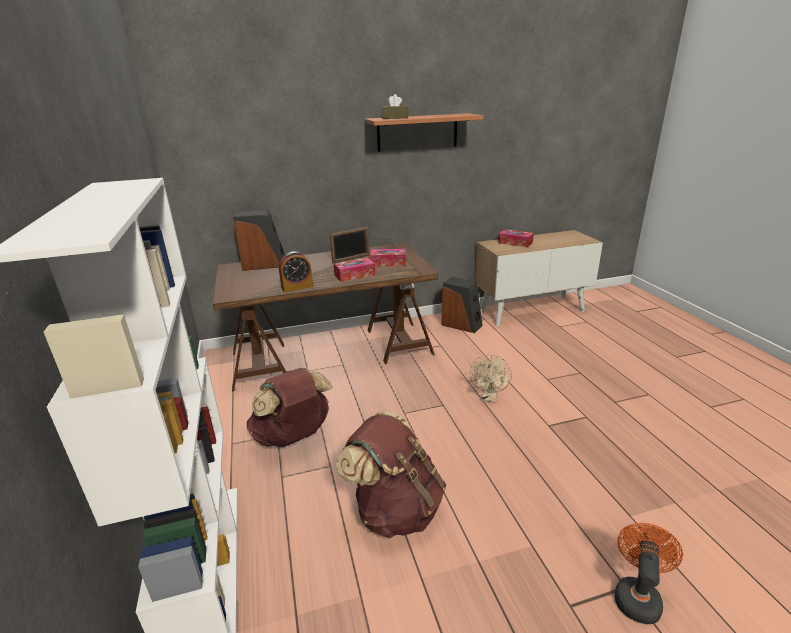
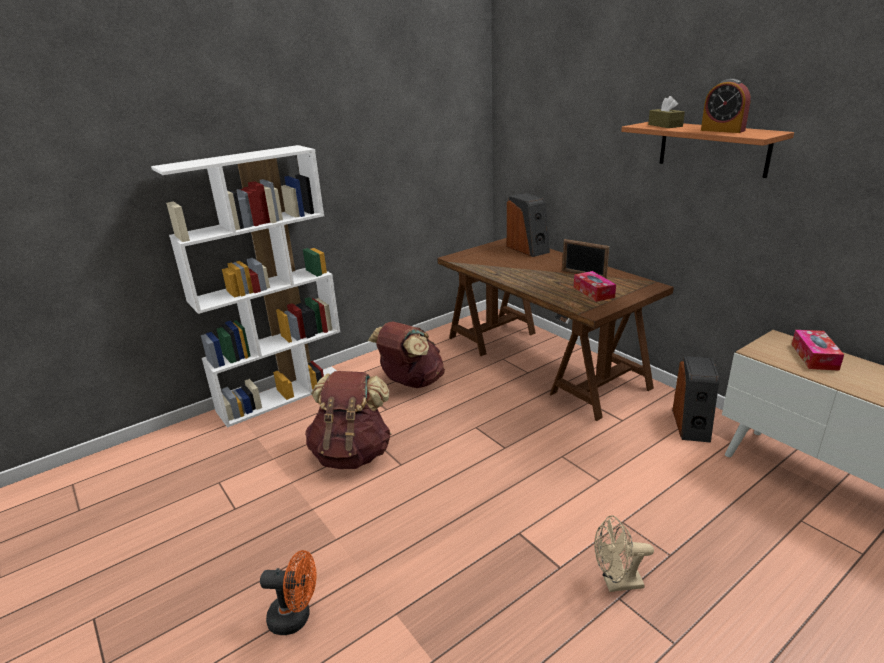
camera: 70 degrees right, 0 degrees up
alarm clock [279,251,313,292] -> alarm clock moved to [701,79,751,133]
tissue box [334,258,376,282] -> none
beige fan [470,354,512,402] -> beige fan moved to [595,515,654,592]

